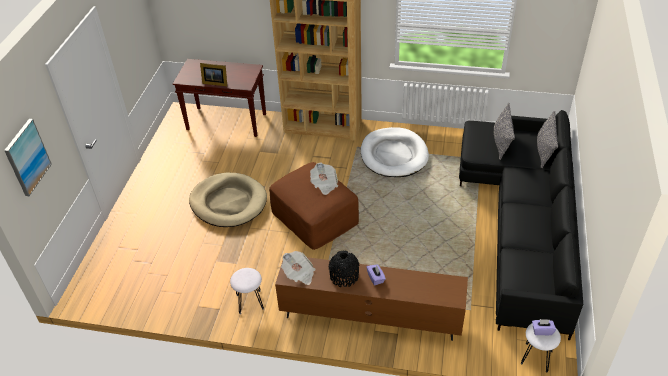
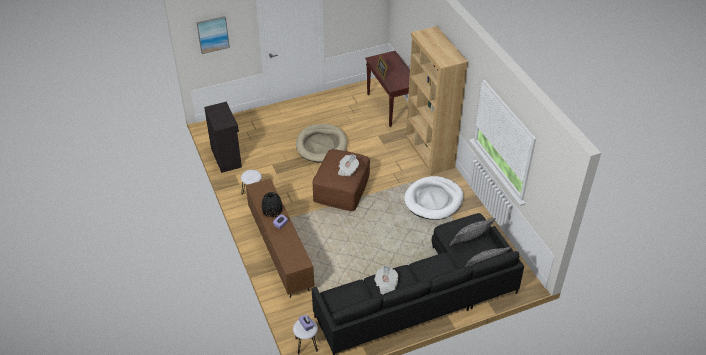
camera: 55 degrees right, 0 degrees up
newspaper [281,251,315,285] -> newspaper moved to [374,266,398,295]
none -> black cabinet [204,102,242,173]

